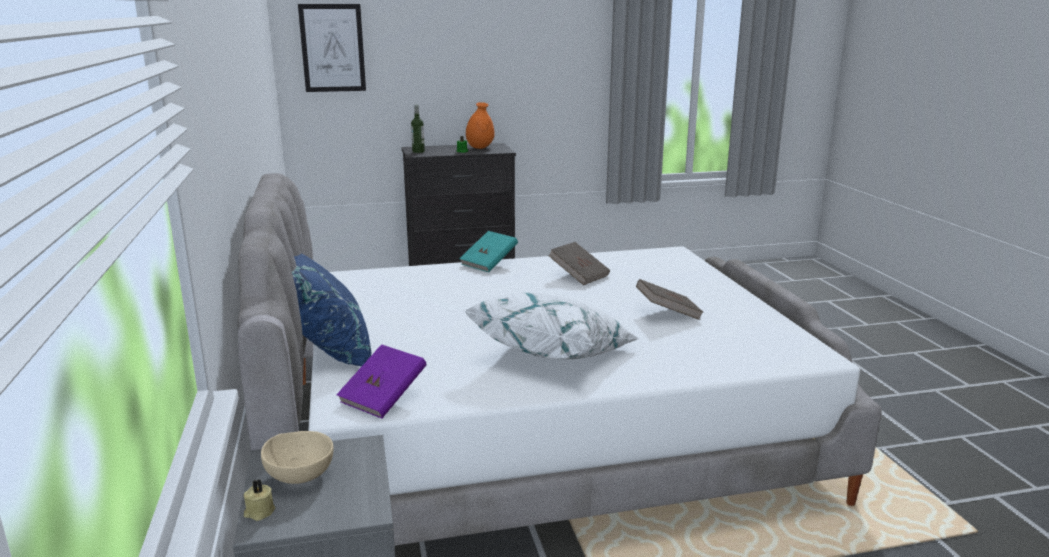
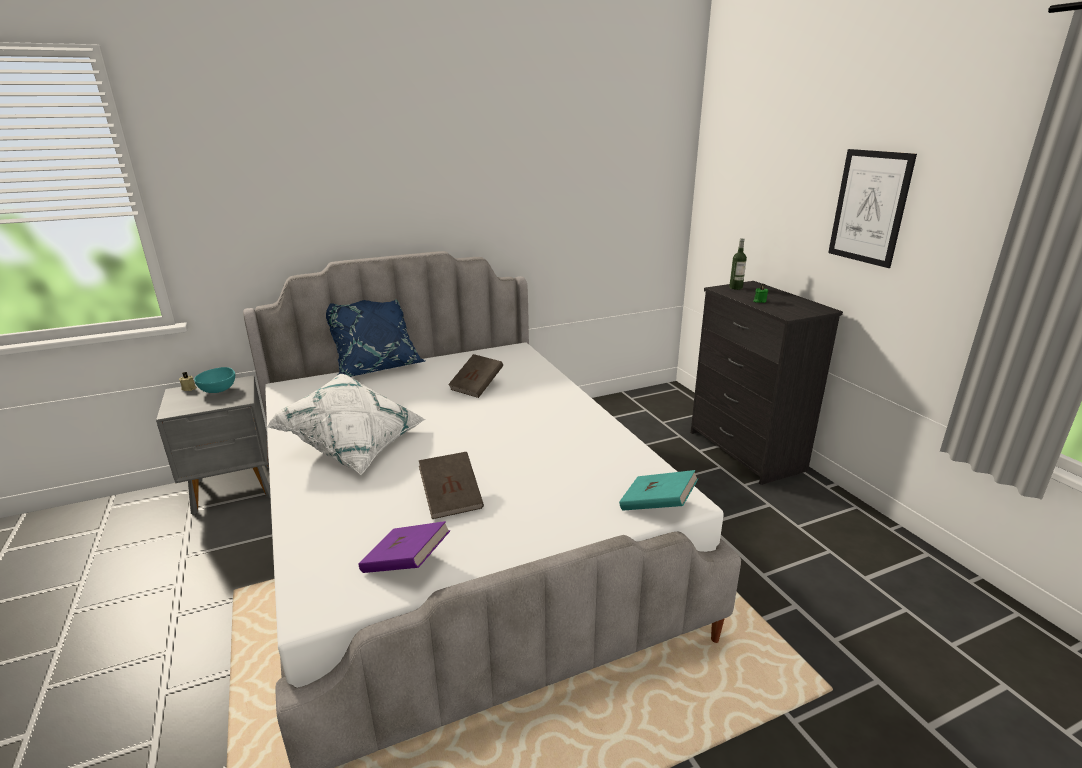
camera: 80 degrees right, 5 degrees up
beige bowl [261,431,334,484] -> turquoise bowl [194,367,235,393]
picture [298,4,366,92] -> picture moved to [828,149,917,268]
purple book [336,344,426,418] -> purple book moved to [359,521,450,573]
turquoise book [459,231,518,272] -> turquoise book moved to [619,470,698,511]
orange vase [466,102,495,149] -> none
brown book [548,242,610,285] -> brown book moved to [448,354,503,398]

